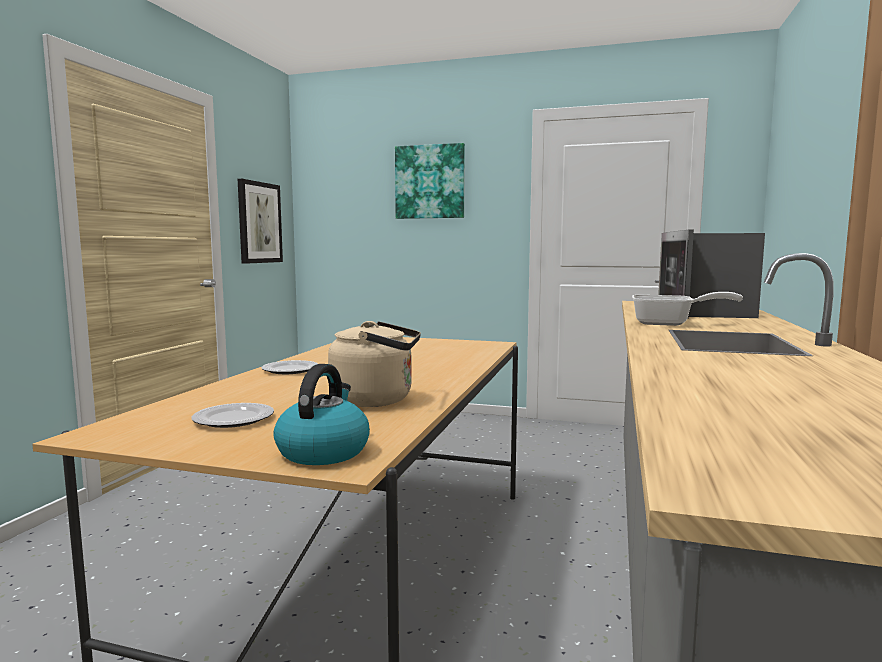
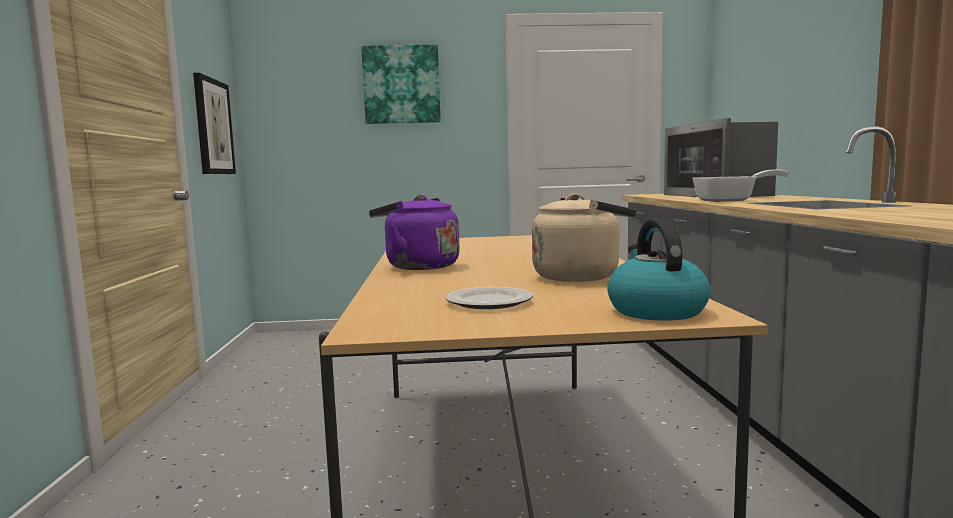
camera: 20 degrees left, 0 degrees up
plate [261,360,318,374] -> purple kettle [369,195,460,270]

